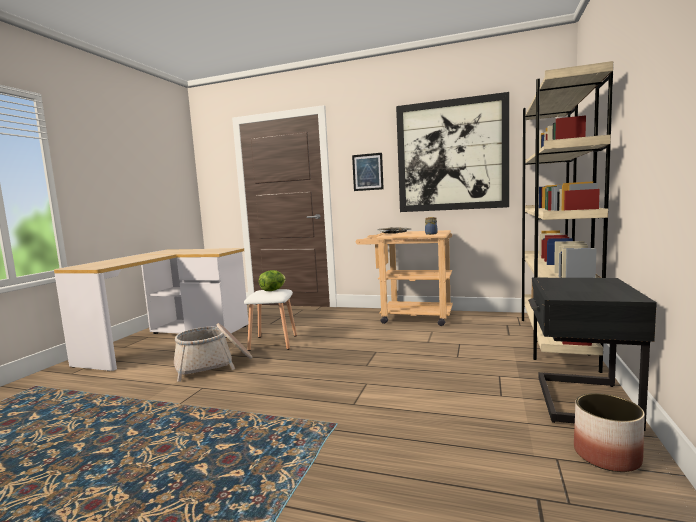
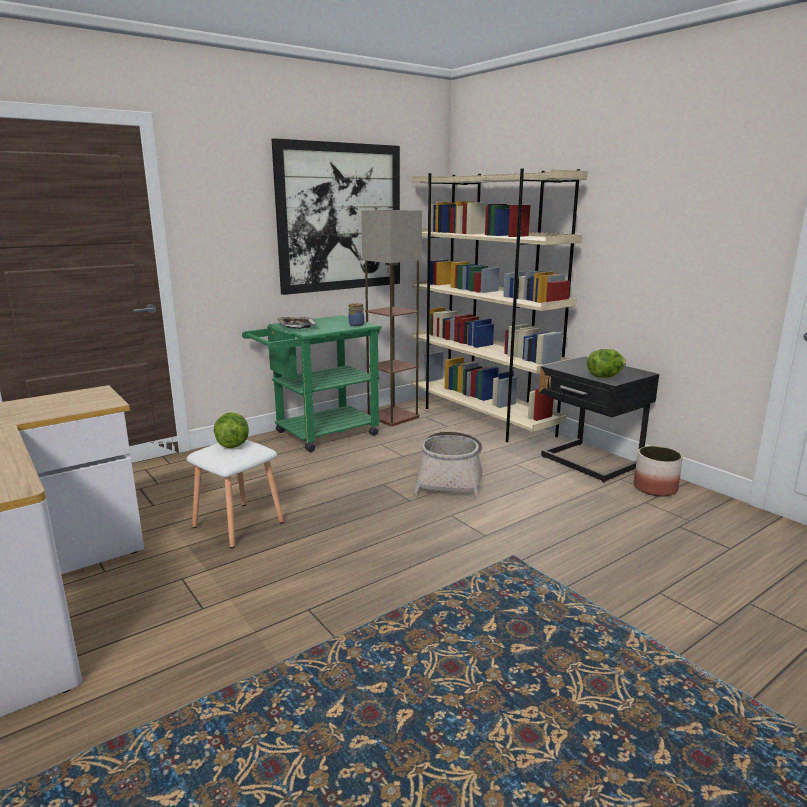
camera: 55 degrees left, 10 degrees up
basket [174,323,252,382] -> basket moved to [414,430,482,499]
picture [352,153,384,191] -> none
beige cart [356,230,453,326] -> green cart [242,315,382,452]
none -> floor lamp [361,210,422,426]
none -> lettuce [587,349,626,378]

